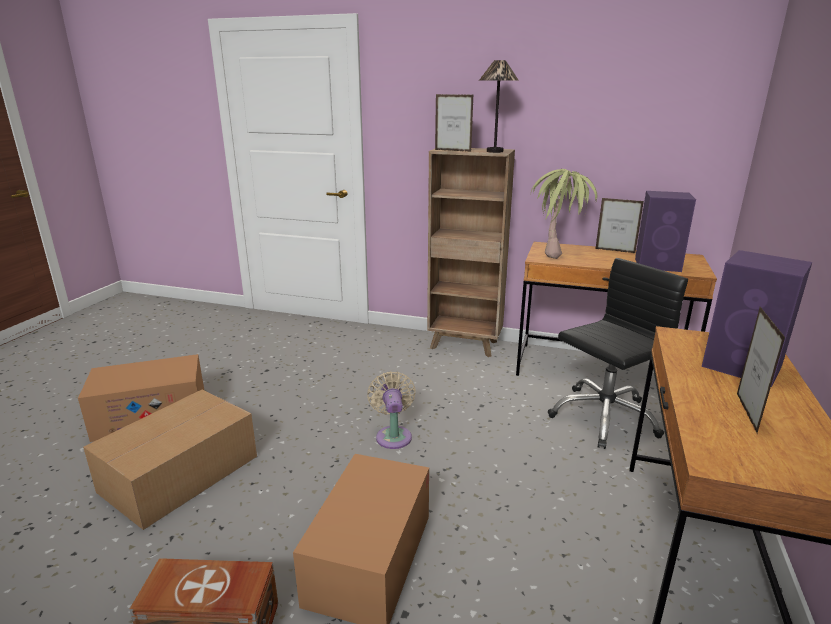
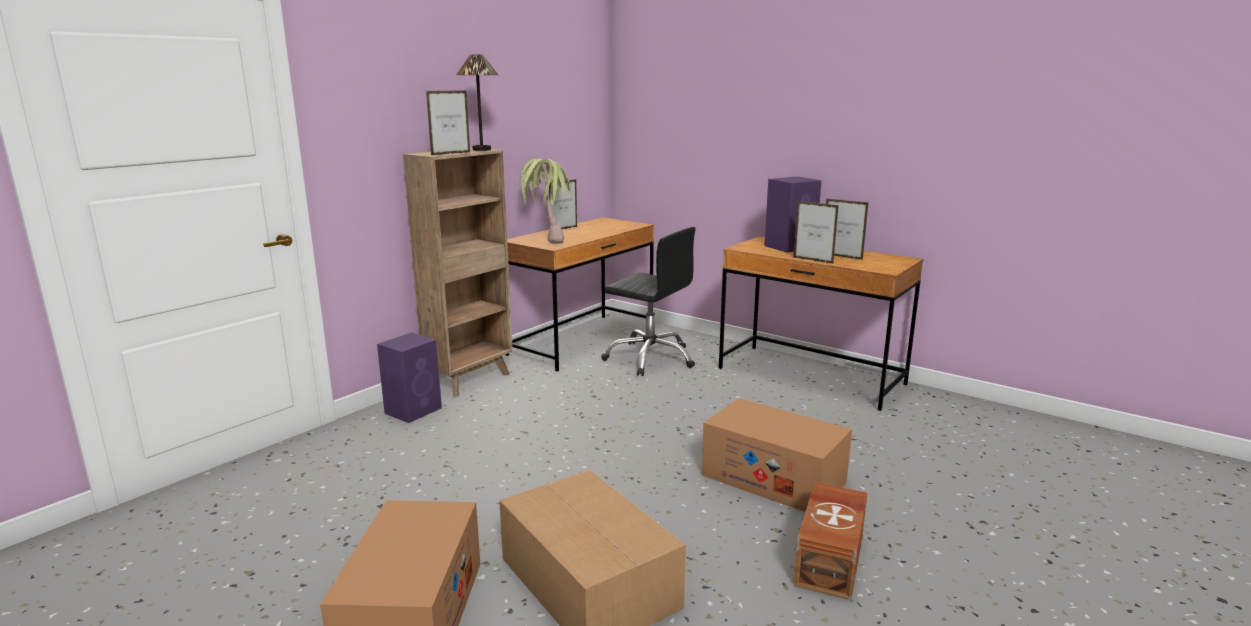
camera: 70 degrees left, 5 degrees down
beige fan [367,371,416,449] -> none
black office chair [548,258,688,449] -> black office chair turned 135 degrees clockwise [601,227,696,376]
purple speaker [635,191,696,272] -> purple speaker moved to [377,332,442,423]
none -> picture frame [793,201,839,264]

